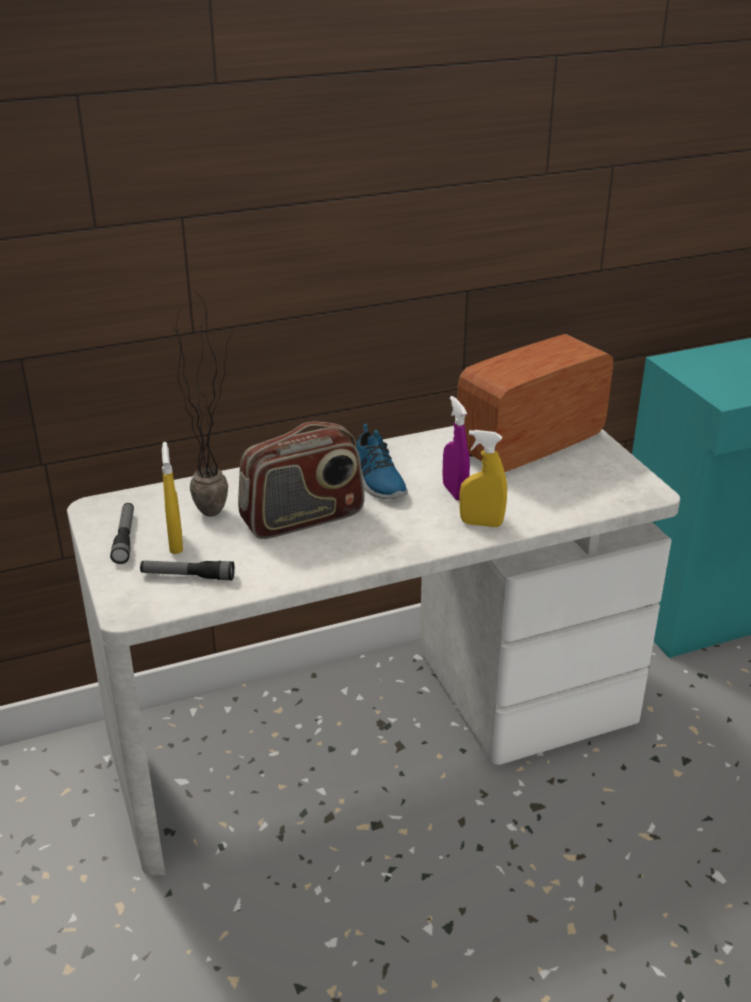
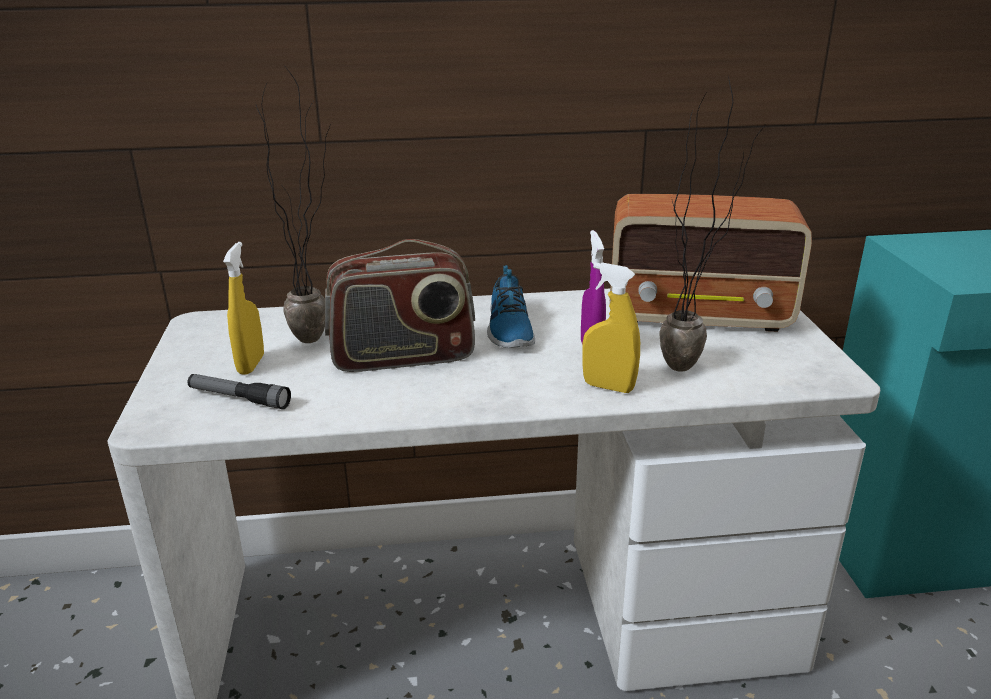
camera: 15 degrees right, 5 degrees down
flashlight [110,503,134,564] -> none
radio [457,334,613,472] -> radio turned 150 degrees counterclockwise [610,194,812,332]
none -> potted plant [659,80,764,372]

